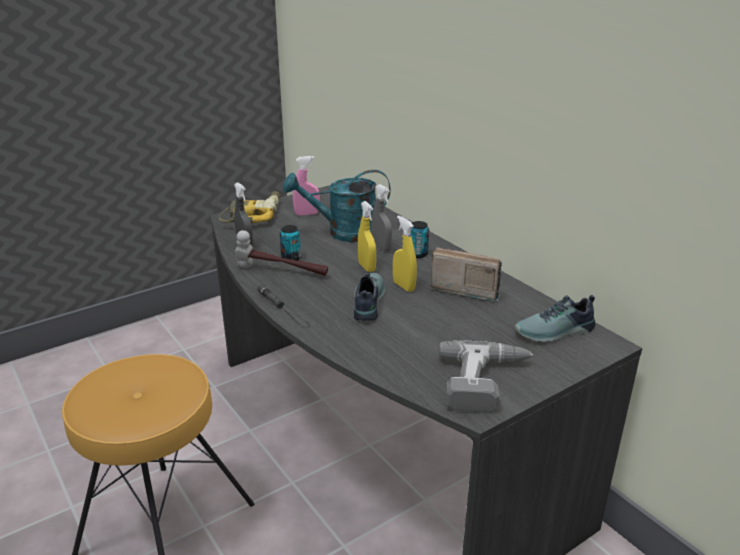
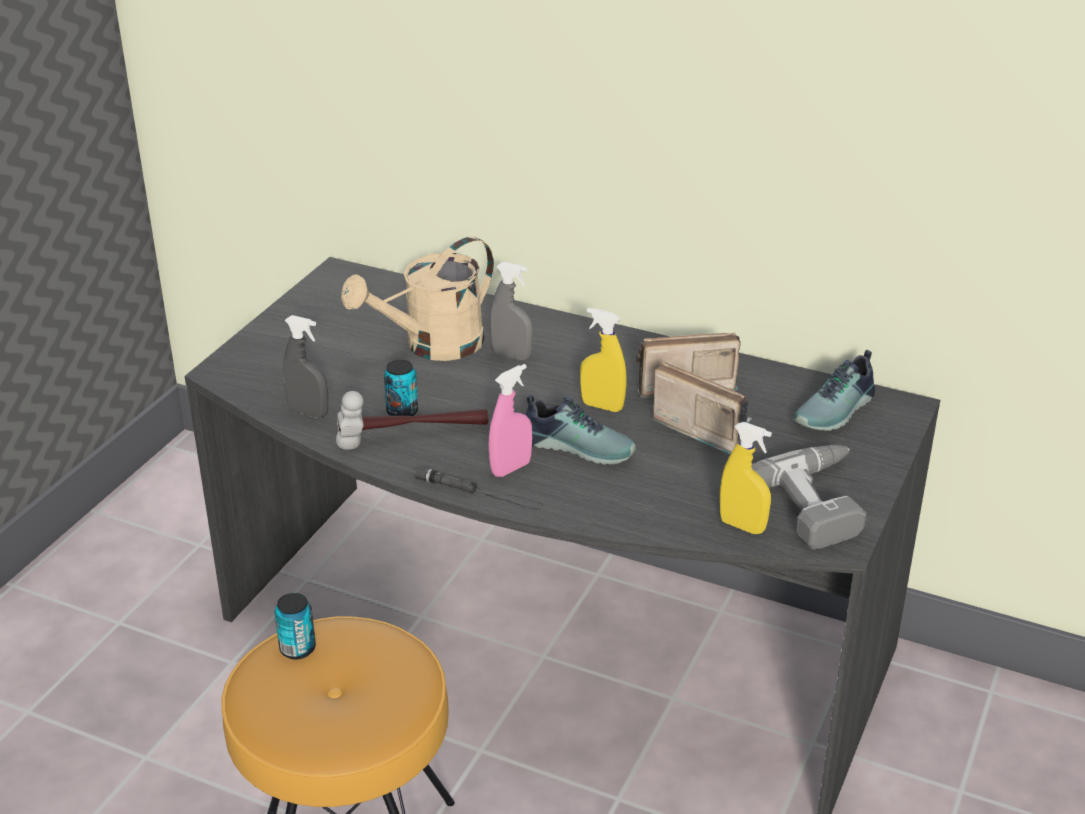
camera: 30 degrees left, 5 degrees up
power drill [219,191,280,223] -> none
turquoise watering can [283,170,390,242] -> beige watering can [341,236,494,361]
pink spray bottle [293,156,320,215] -> pink spray bottle moved to [488,364,532,477]
shoe [354,273,385,321] -> shoe turned 135 degrees clockwise [526,394,636,465]
yellow spray bottle [358,201,376,272] -> yellow spray bottle moved to [720,422,772,534]
can [410,221,429,258] -> can moved to [275,593,316,659]
none -> radio [653,362,752,454]

